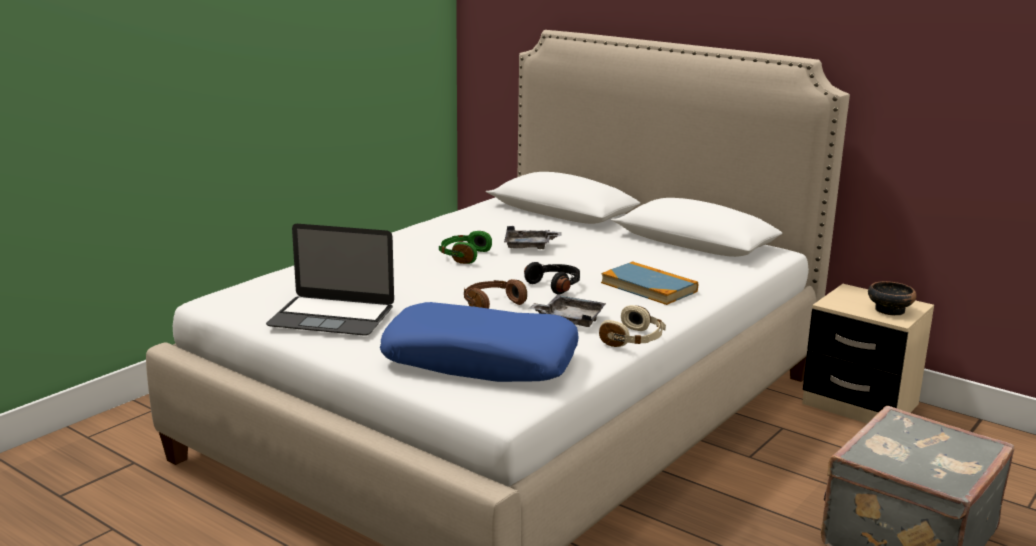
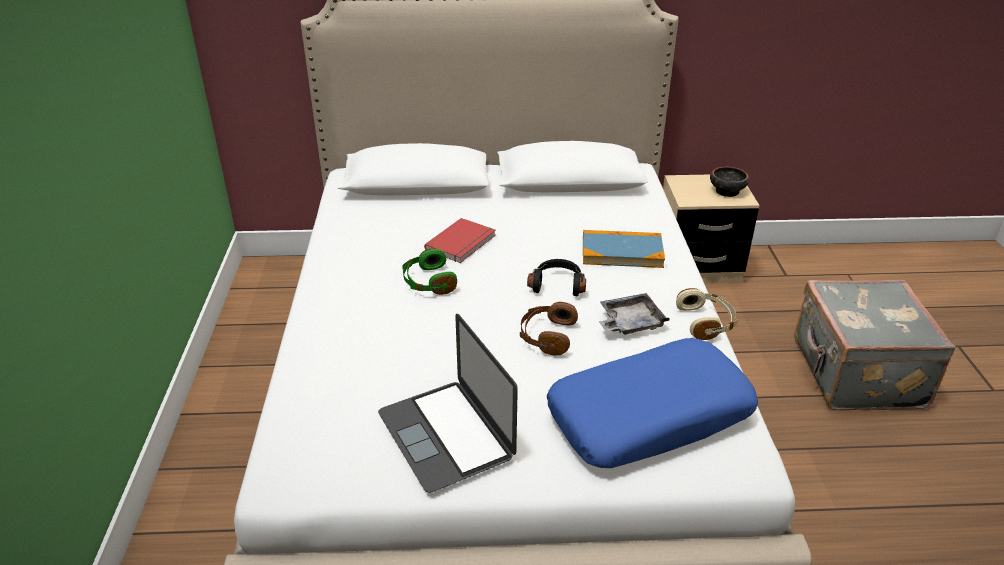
camera: 40 degrees left, 15 degrees up
laptop [266,224,394,336] -> laptop turned 90 degrees clockwise [378,314,518,493]
grey tray [504,226,562,249] -> red book [424,218,496,263]

